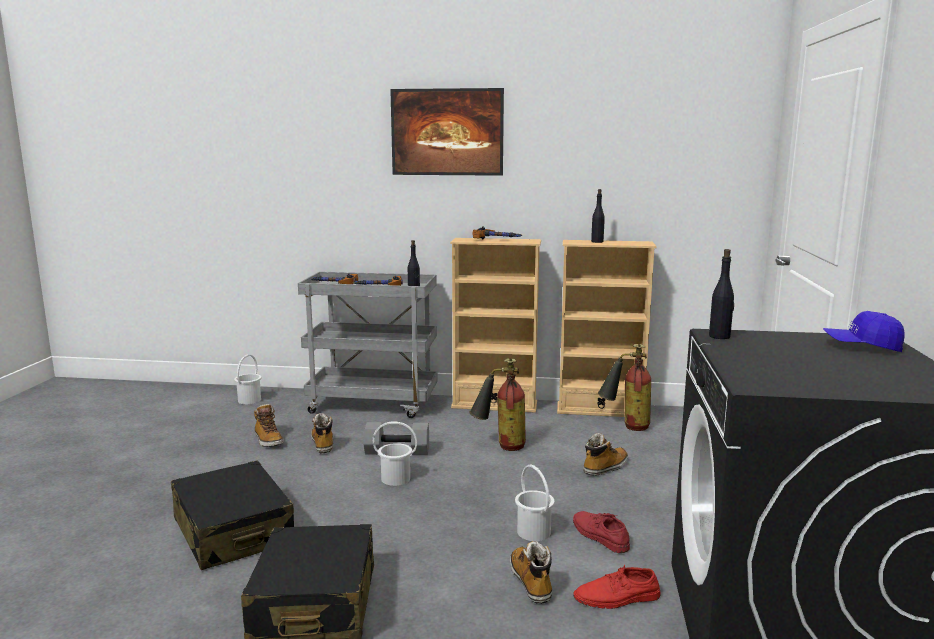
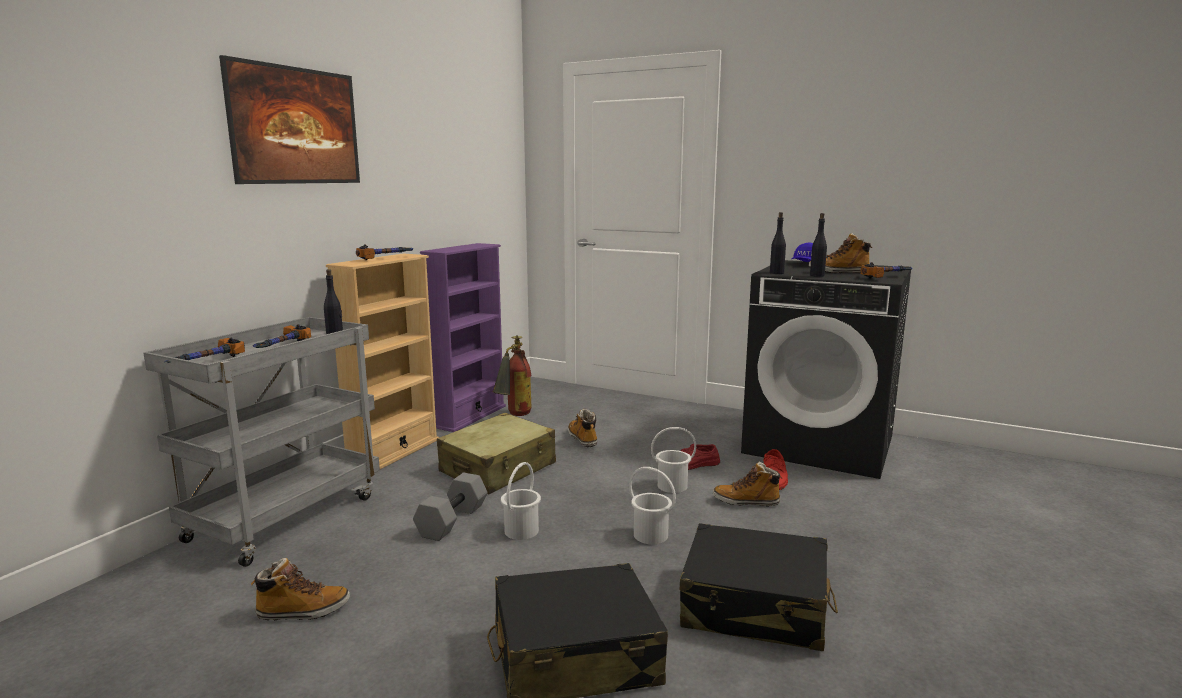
camera: 70 degrees left, 0 degrees up
white bucket [234,354,262,404] -> white bucket moved to [629,467,676,544]
boot [311,413,334,453] -> boot moved to [809,233,872,273]
fire extinguisher [470,358,526,451] -> beige suitcase [437,413,556,494]
beige bookcase [557,240,657,417] -> purple bookcase [420,243,506,432]
black bottle [591,189,605,243] -> black bottle moved to [810,213,827,277]
none -> hammer [860,262,913,279]

